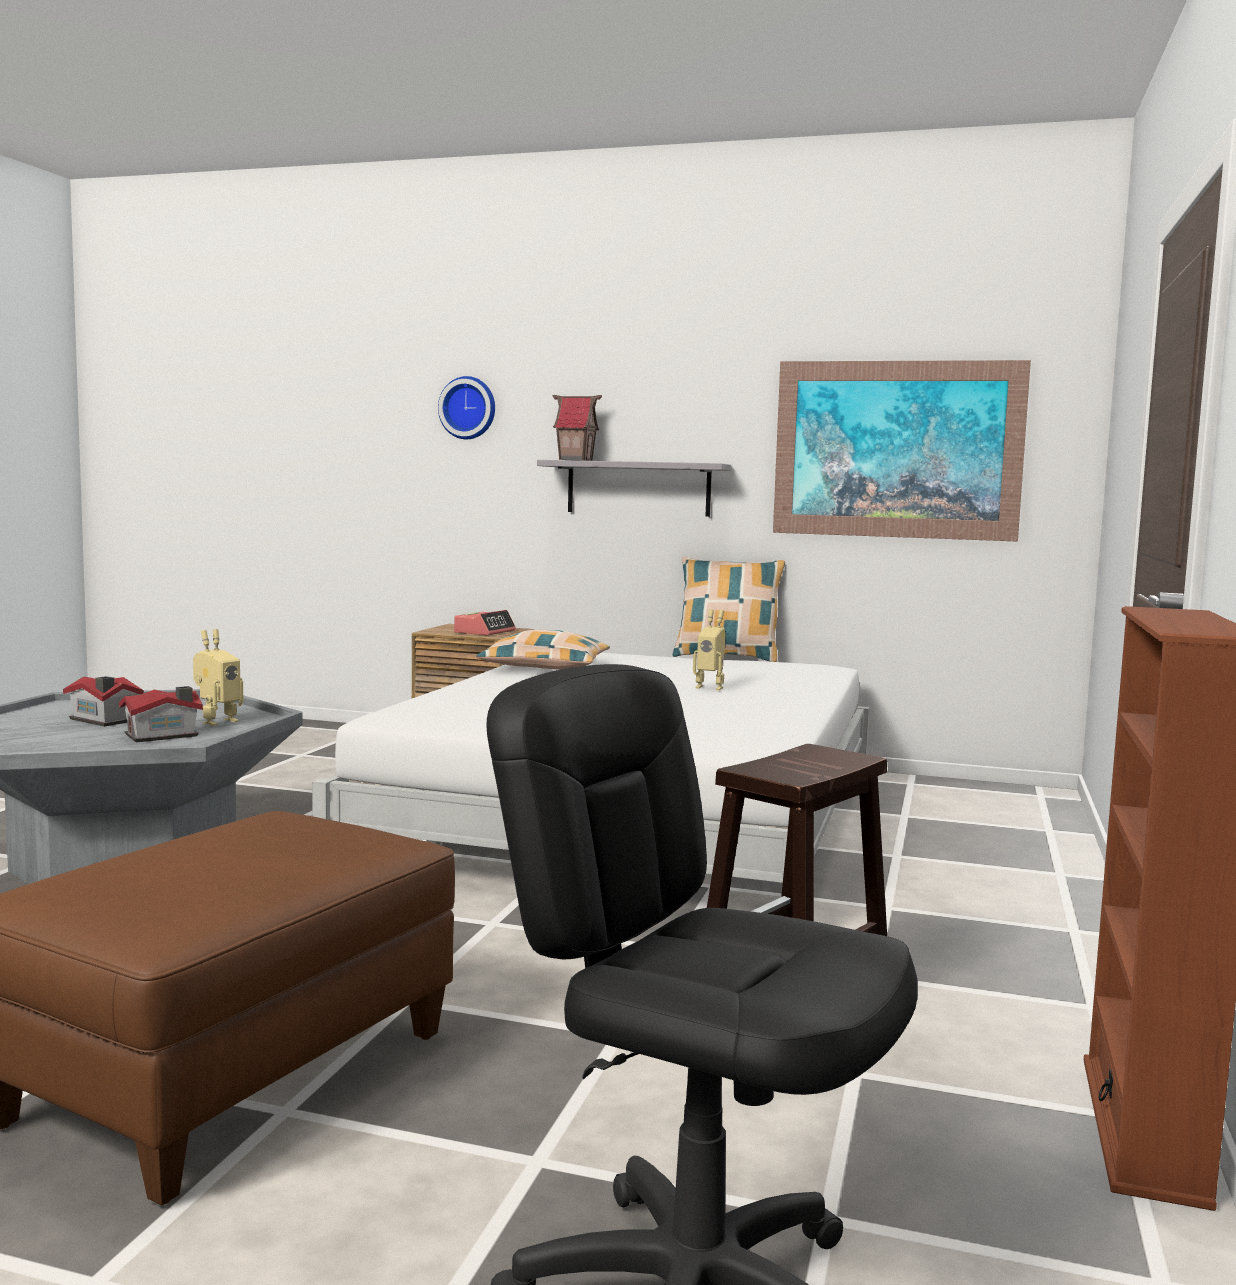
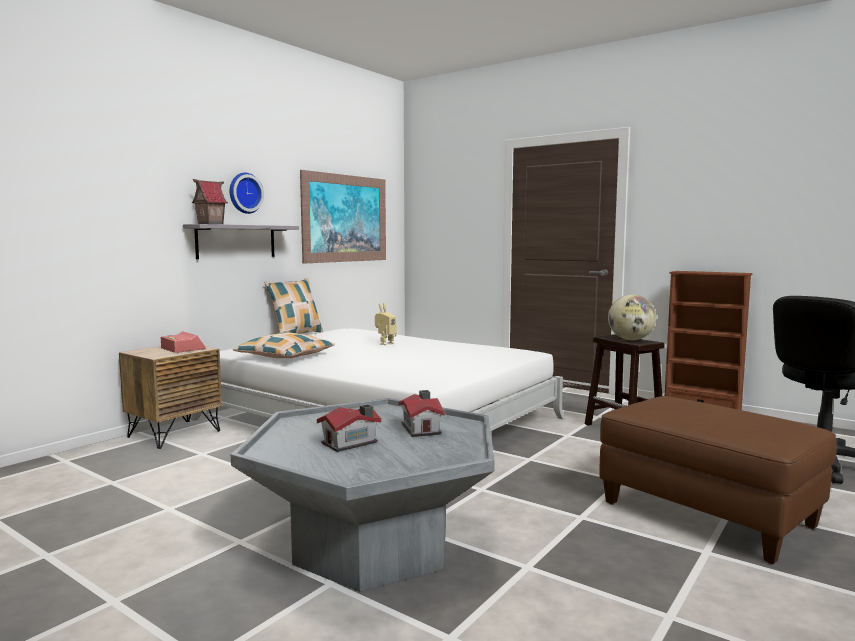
camera: 70 degrees left, 0 degrees up
toy robot [193,629,243,726] -> none
wall clock [438,376,495,439] -> wall clock moved to [230,173,264,214]
none -> globe [608,295,656,340]

